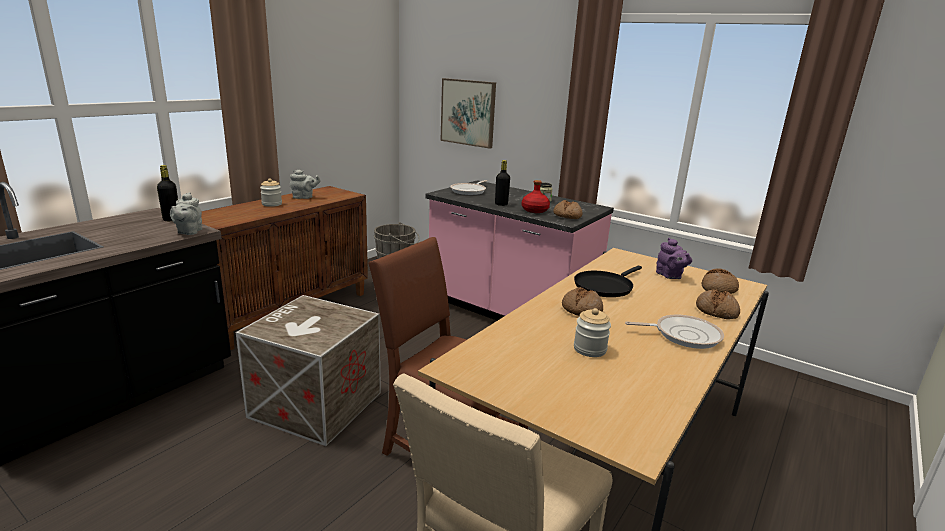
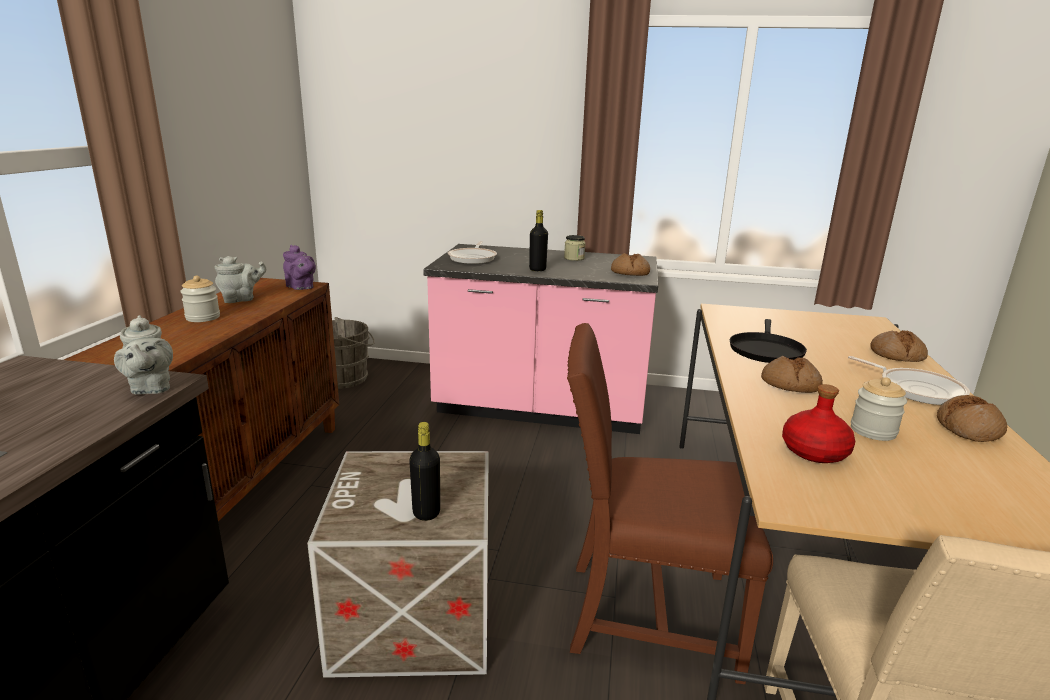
camera: 25 degrees left, 0 degrees up
black bottle [157,165,178,221] -> black bottle moved to [409,422,440,521]
picture [440,78,496,149] -> none
red bottle [522,180,550,213] -> red bottle moved to [782,384,855,463]
frying pan [625,315,724,349] -> frying pan turned 75 degrees clockwise [848,356,970,405]
purple teapot [656,238,692,279] -> purple teapot moved to [283,245,316,290]
bread [702,269,739,294] -> bread moved to [937,395,1007,442]

